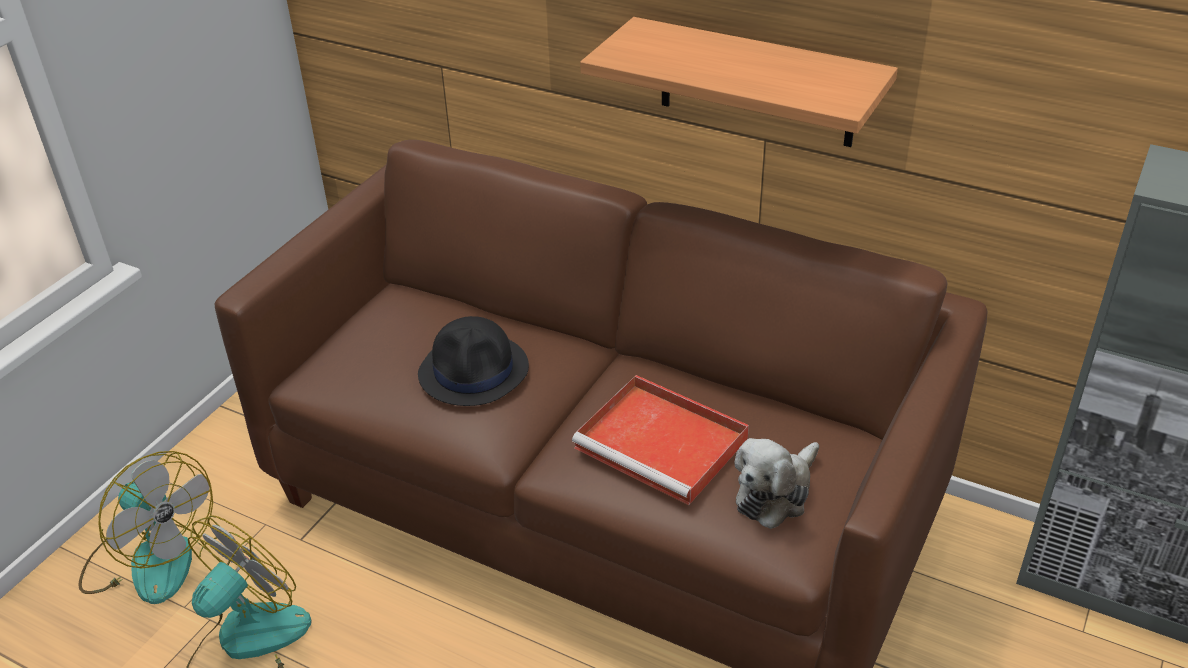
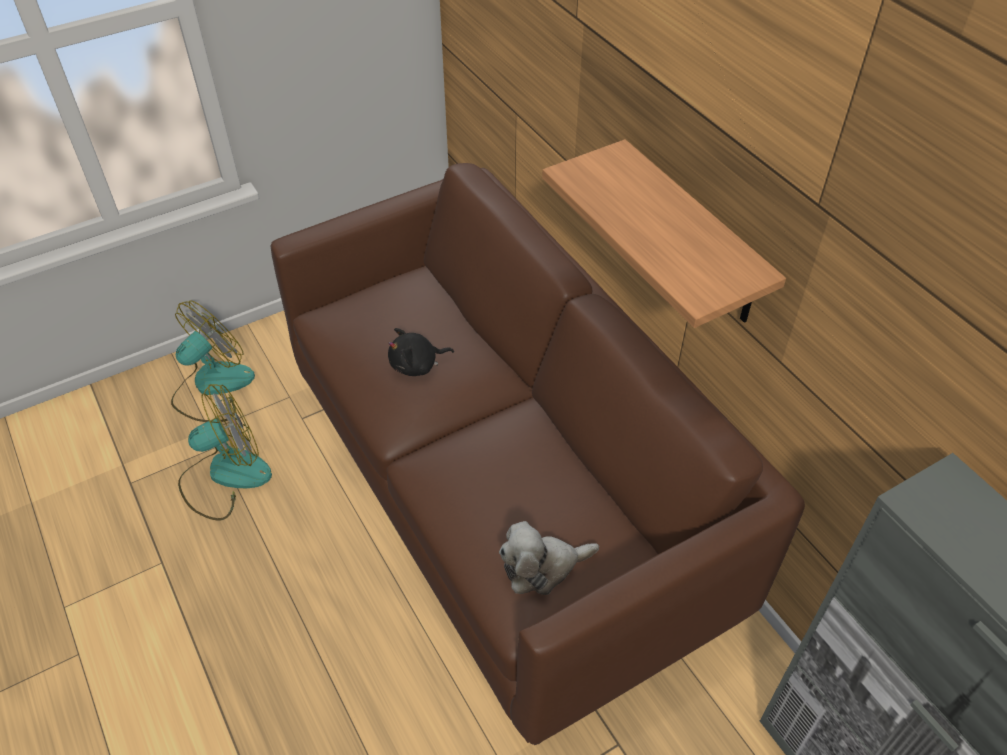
camera: 30 degrees right, 10 degrees up
fan [78,451,213,604] -> fan turned 120 degrees counterclockwise [171,300,255,422]
black hat [418,316,529,406] -> black plush toy [388,328,454,376]
red tray [572,375,749,505] -> none

